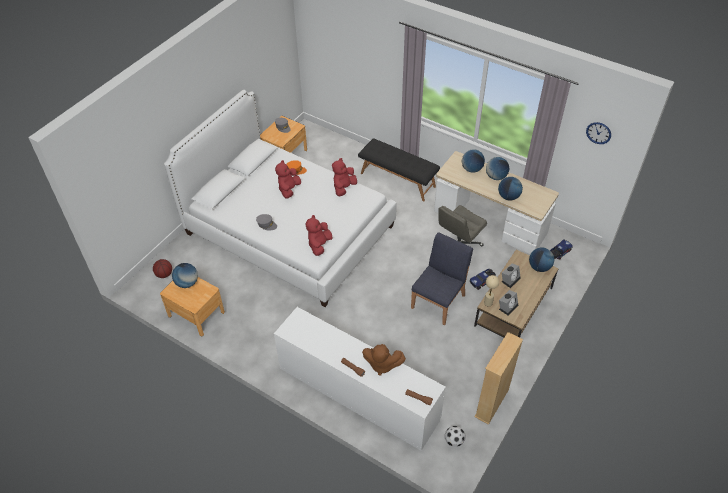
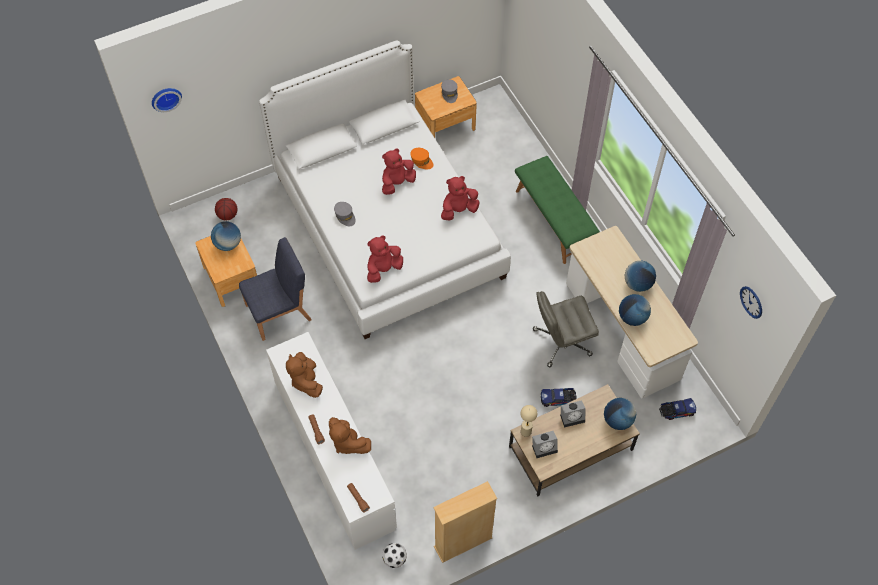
camera: 30 degrees right, 10 degrees up
black bench [358,138,440,201] -> green bench [515,156,600,264]
blue chair [411,232,473,325] -> blue chair moved to [239,237,311,341]
globe [462,149,485,173] -> none
none -> wall clock [152,88,182,112]
none -> brown plush toy [286,352,323,398]

